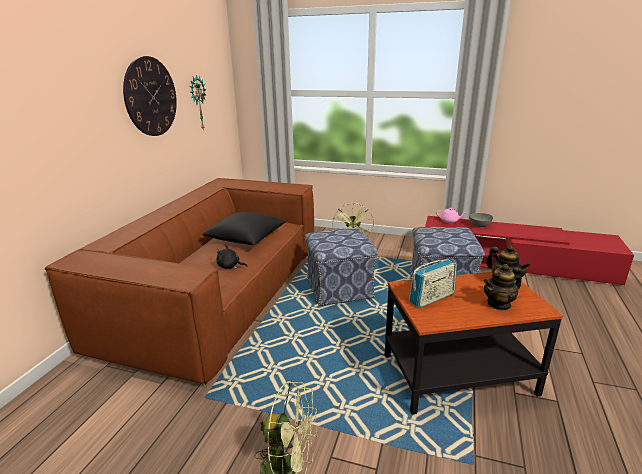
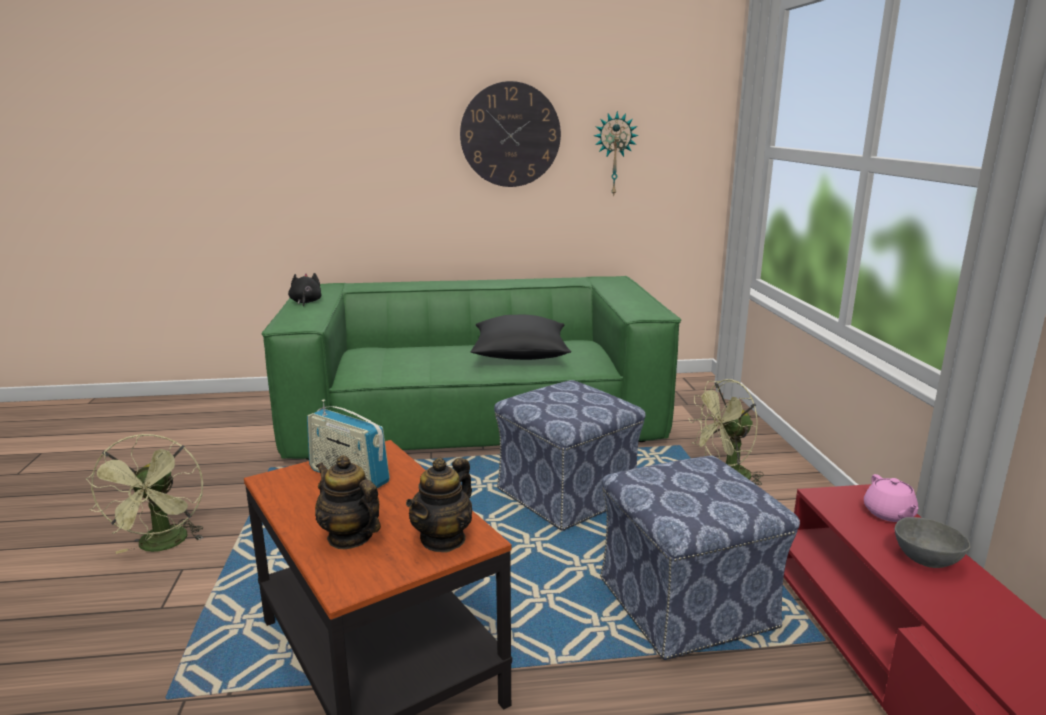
camera: 65 degrees right, 5 degrees down
brown sofa [45,178,314,385] -> green sofa [262,276,681,460]
black plush toy [216,245,248,269] -> black plush toy moved to [288,273,322,306]

